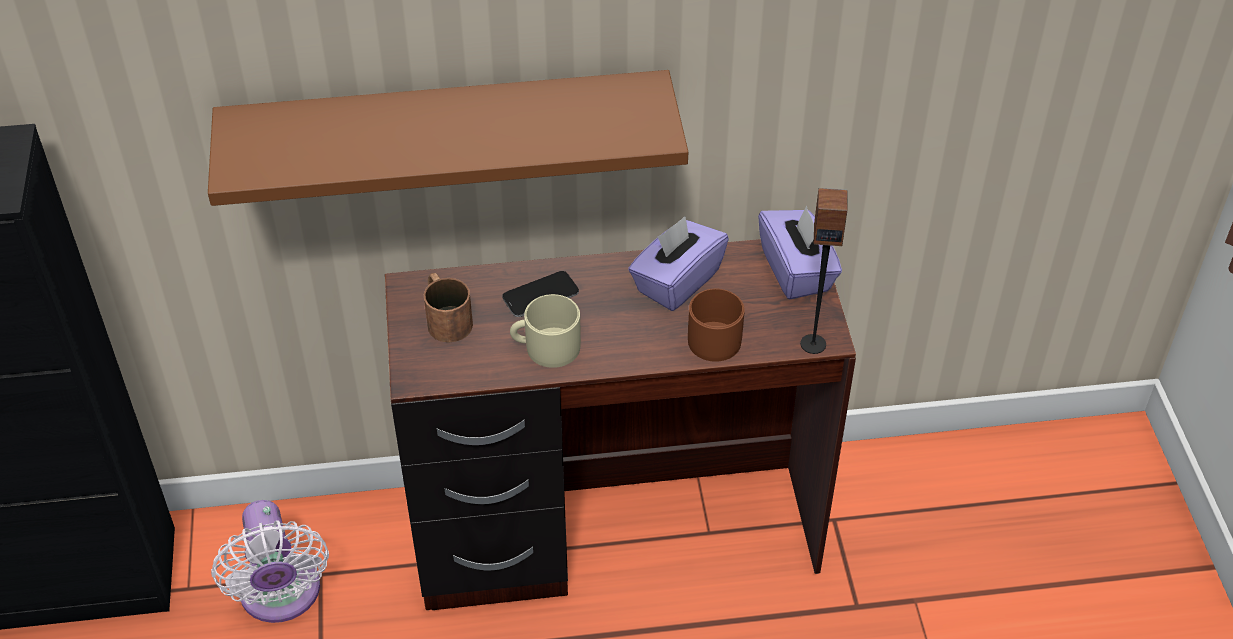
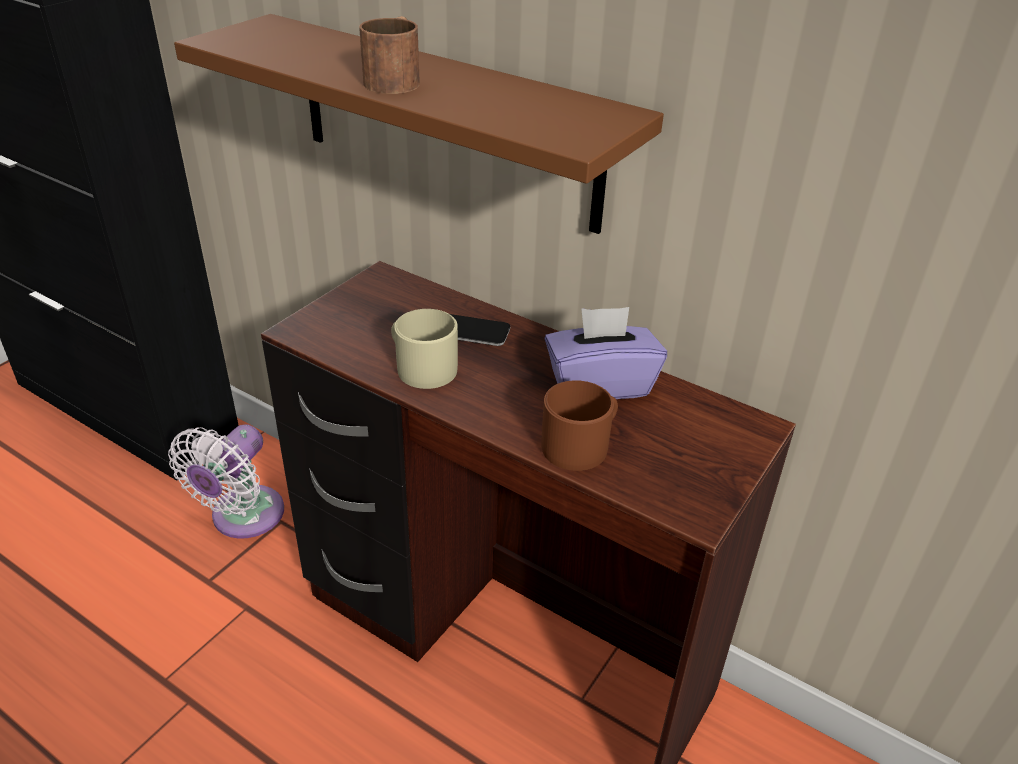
camera: 40 degrees right, 10 degrees down
brown mug [424,273,473,342] -> brown mug moved to [359,16,420,94]
purple tissue box [758,205,842,300] -> none
speaker [800,188,848,354] -> none

